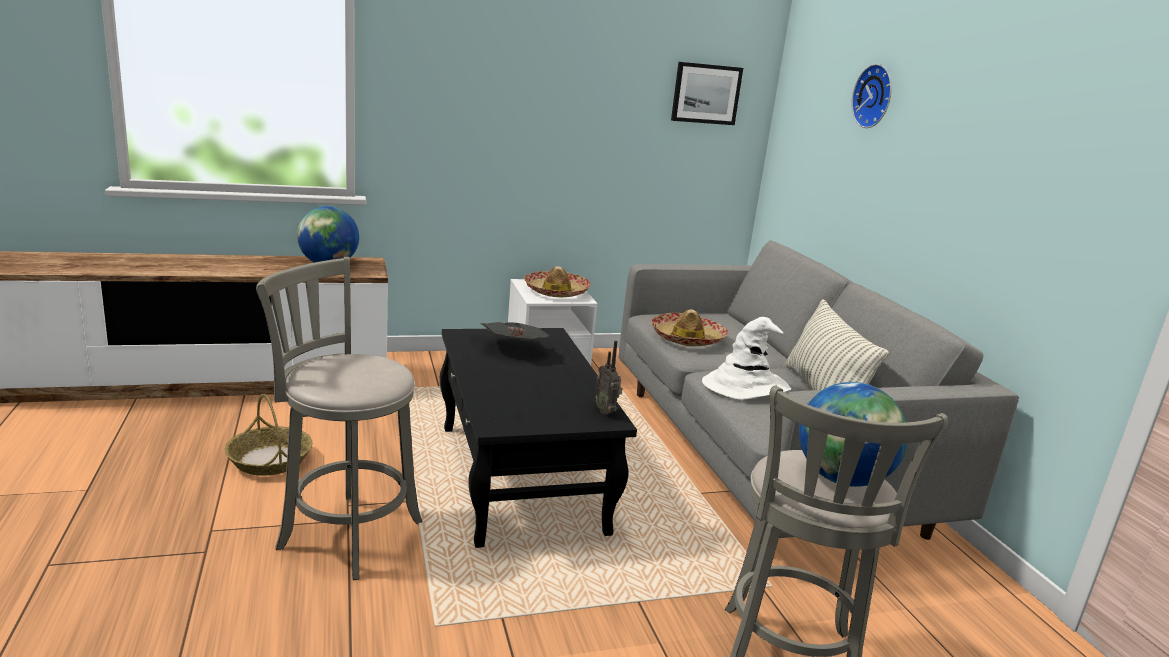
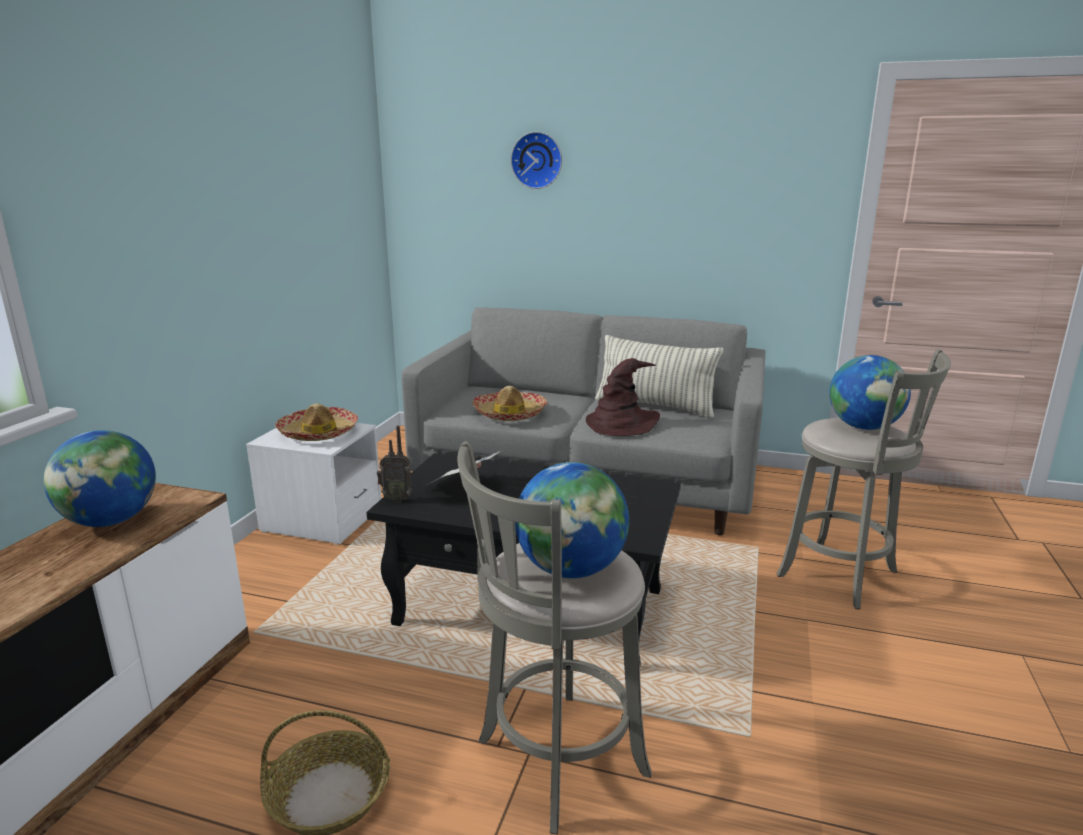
camera: 55 degrees left, 0 degrees up
radio [596,340,622,415] -> radio moved to [377,425,412,503]
picture [671,62,743,125] -> none
white hat [702,317,791,400] -> brown hat [586,358,660,436]
none -> globe [515,462,629,578]

